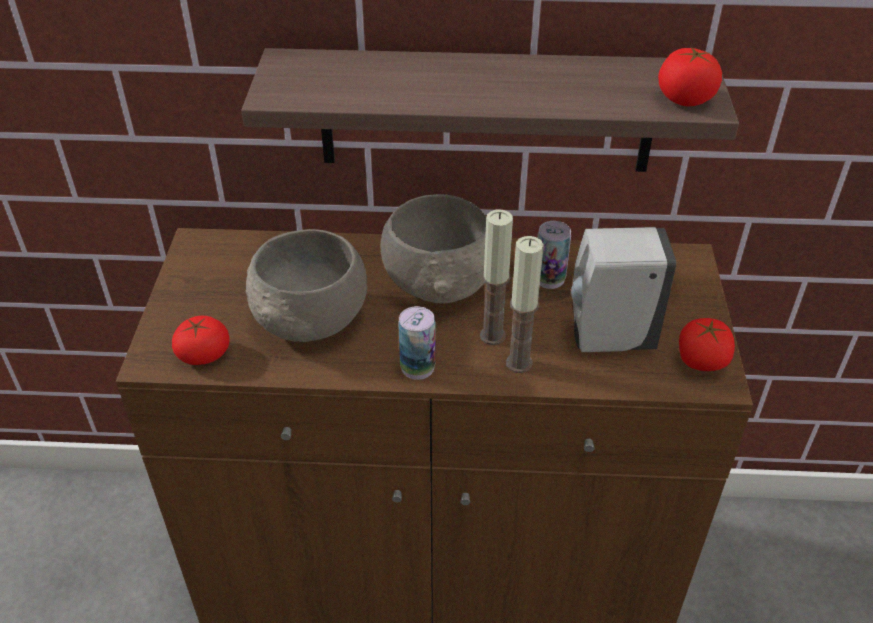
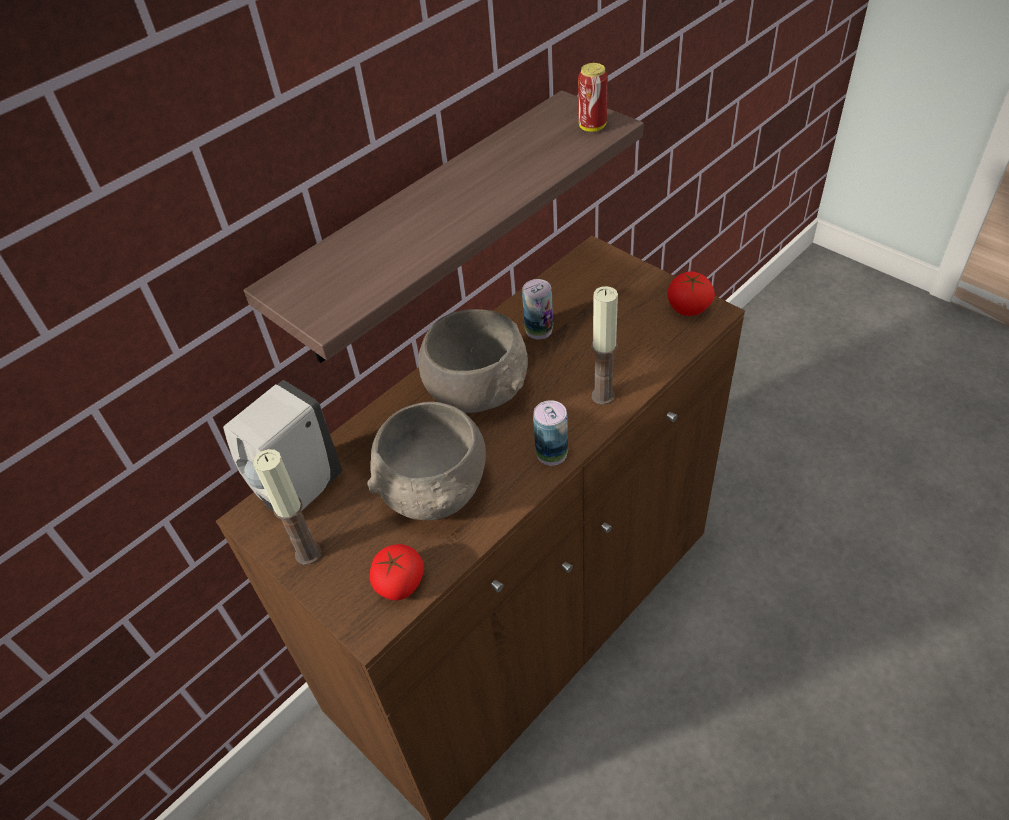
camera: 45 degrees left, 5 degrees up
candle [480,210,513,345] -> candle moved to [253,449,321,565]
white soap dispenser [571,227,676,352] -> white soap dispenser moved to [223,380,343,512]
tomato [658,48,722,106] -> can [578,63,608,132]

